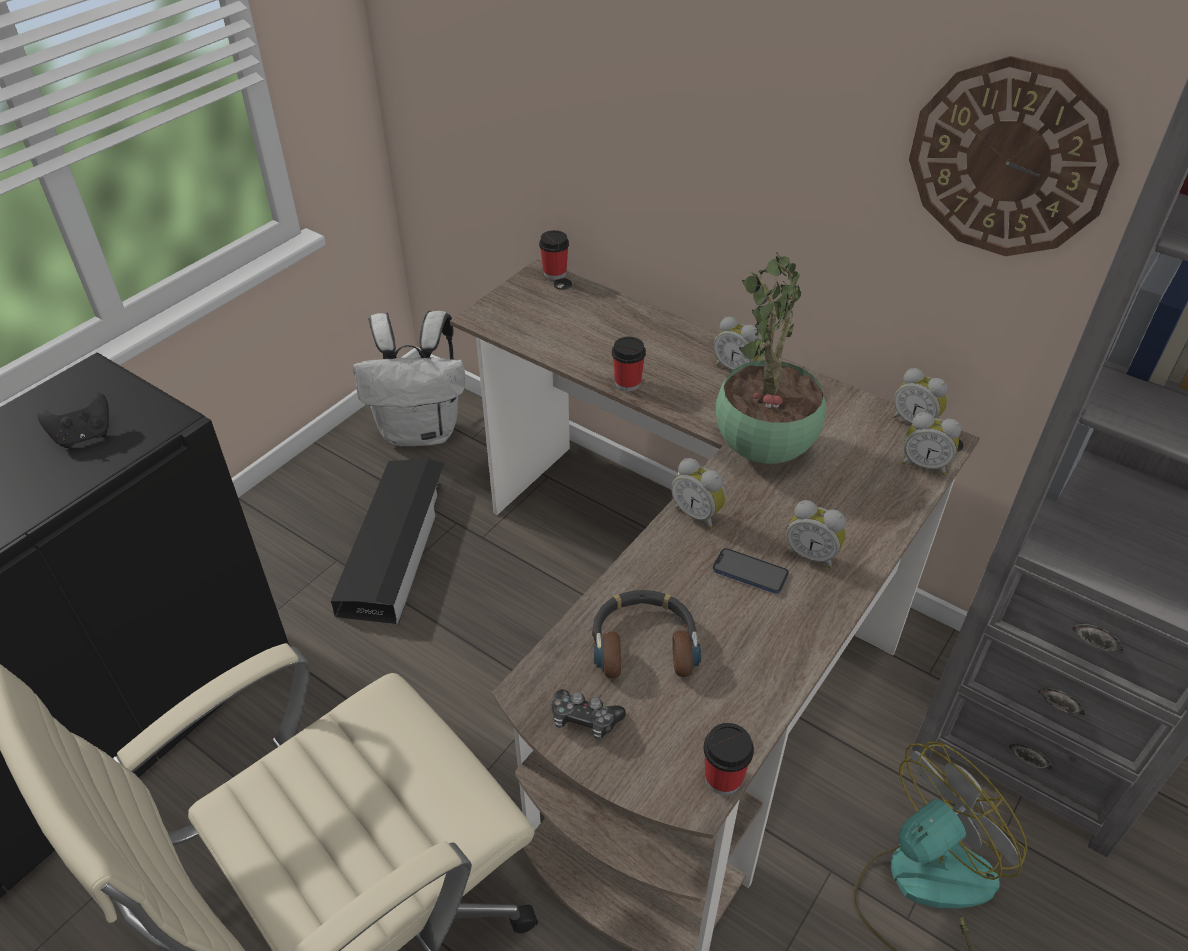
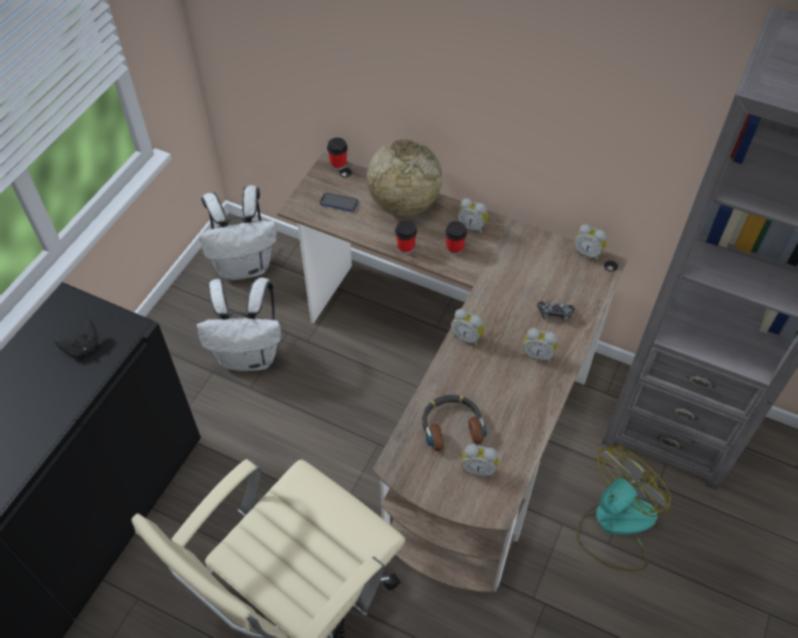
camera: 10 degrees left, 10 degrees up
black storage box [331,459,444,625] -> white backpack [197,277,281,371]
game controller [552,689,626,740] -> game controller moved to [537,301,575,322]
cup [703,723,754,795] -> cup moved to [445,221,467,255]
phone [713,548,789,594] -> phone moved to [320,193,358,212]
potted plant [716,252,826,464] -> none
alarm clock [902,412,961,475] -> alarm clock moved to [461,444,498,477]
wall clock [909,56,1119,256] -> none
none -> globe [367,139,442,216]

